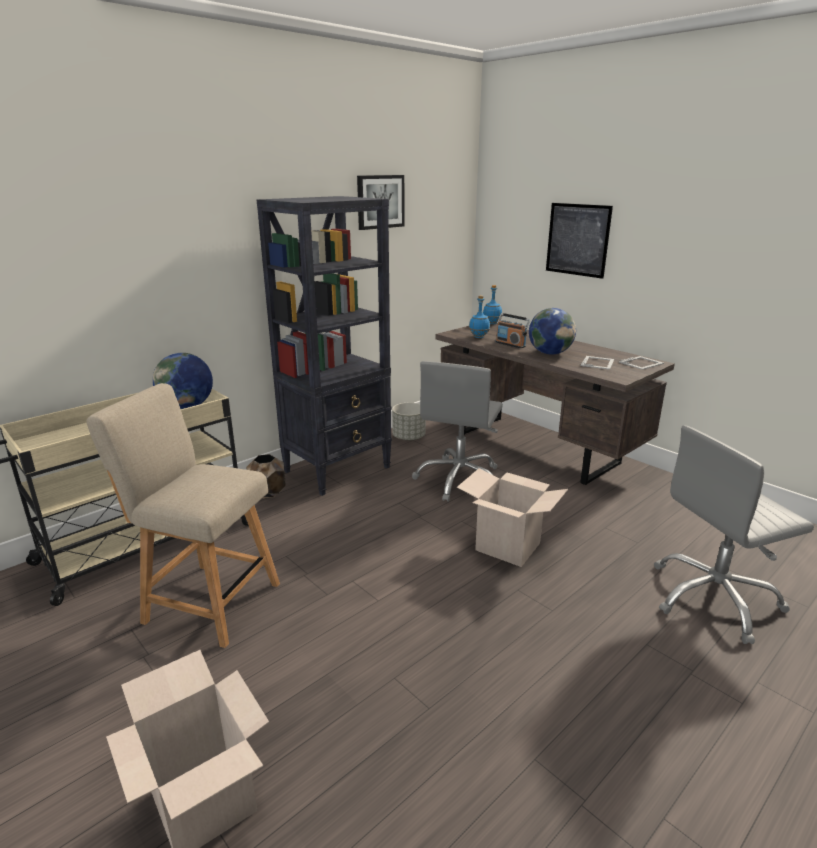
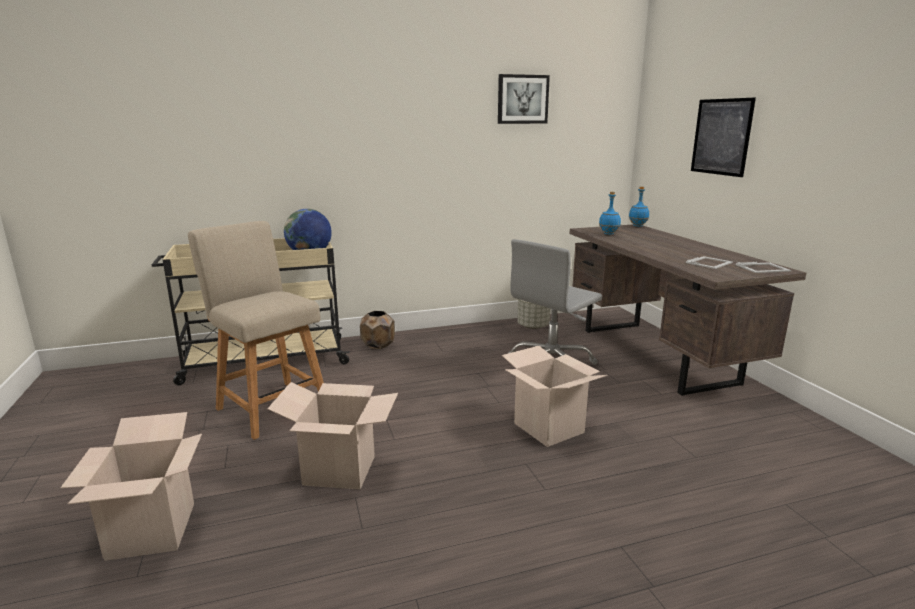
camera: 25 degrees right, 5 degrees down
black bookcase [257,196,392,496] -> none
radio [496,313,530,348] -> none
globe [529,308,576,355] -> none
grey office chair [654,425,814,644] -> none
none -> cardboard box [267,382,398,490]

